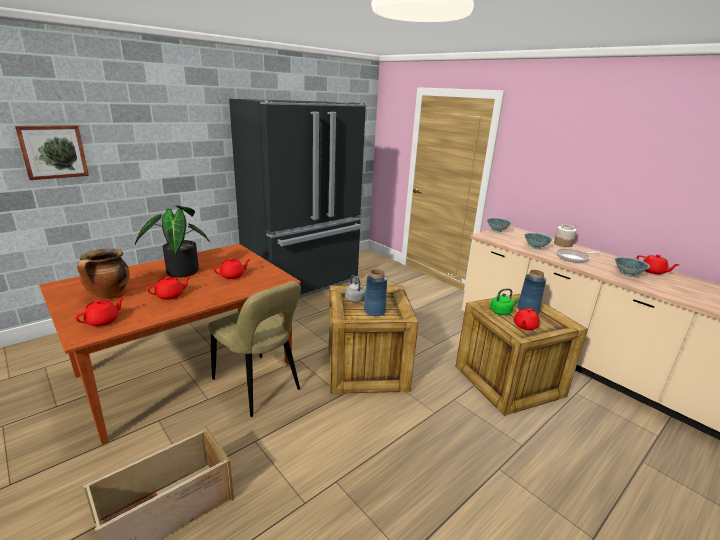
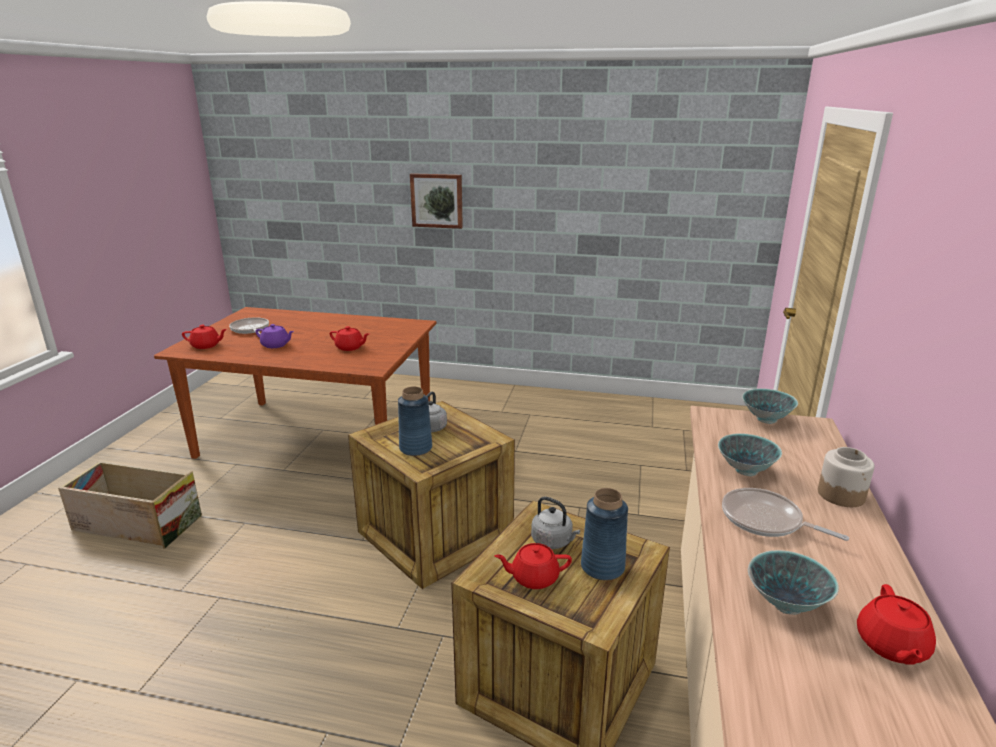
camera: 55 degrees right, 0 degrees up
picture [15,125,89,180] -> picture moved to [410,173,463,229]
cooking pot [77,248,129,299] -> frying pan [229,317,269,335]
potted plant [135,205,210,277] -> none
red teapot [147,276,191,300] -> purple teapot [255,324,294,348]
beige chair [208,281,301,417] -> none
black fridge [229,99,366,298] -> none
green kettle [490,288,519,315] -> grey kettle [531,496,580,549]

